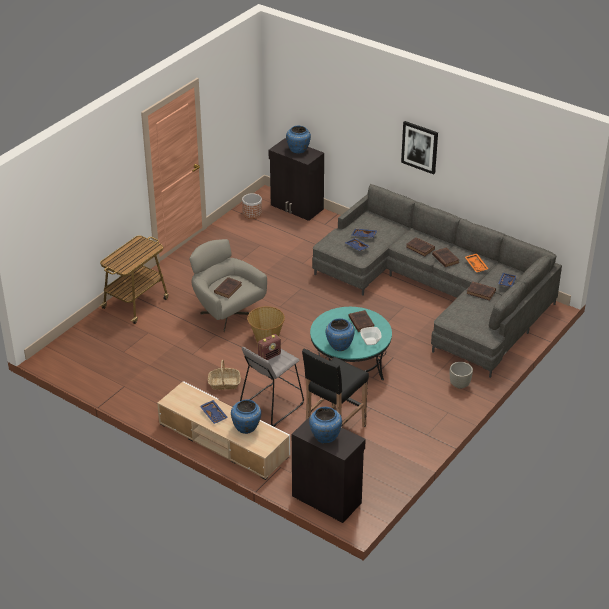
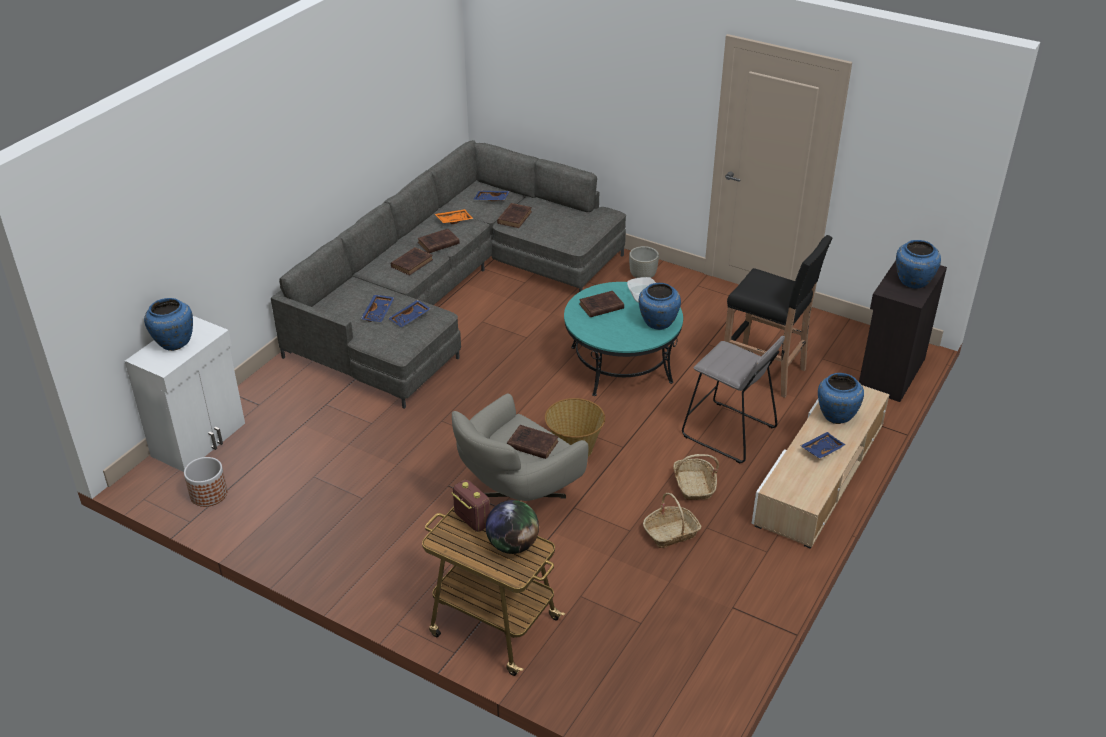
camera: 95 degrees left, 0 degrees up
radio [258,334,281,360] -> radio moved to [451,480,490,532]
black cabinet [269,138,324,221] -> white cabinet [125,316,245,472]
picture [401,121,438,174] -> none
none -> globe [486,500,539,554]
none -> basket [643,493,701,548]

